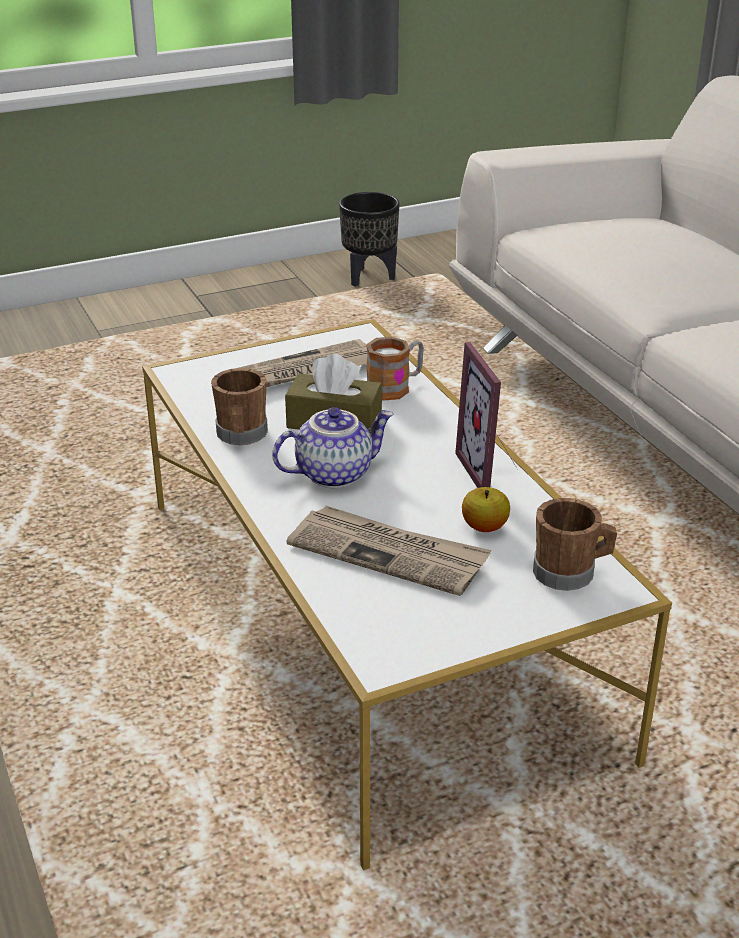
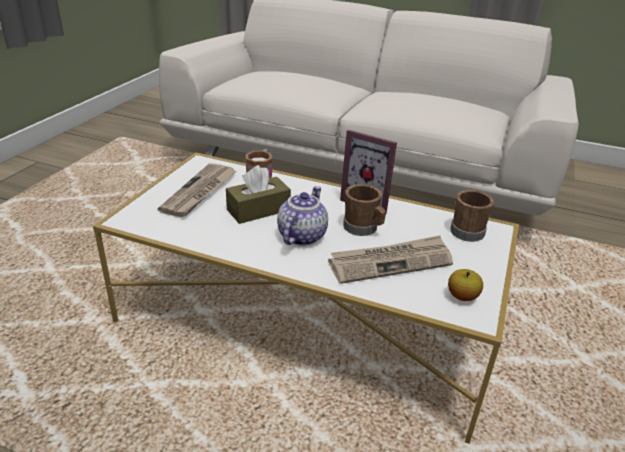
camera: 45 degrees left, 0 degrees up
brown mug [211,368,268,445] -> brown mug moved to [343,184,386,236]
black planter [339,192,400,287] -> none
apple [462,487,510,532] -> apple moved to [448,269,483,301]

